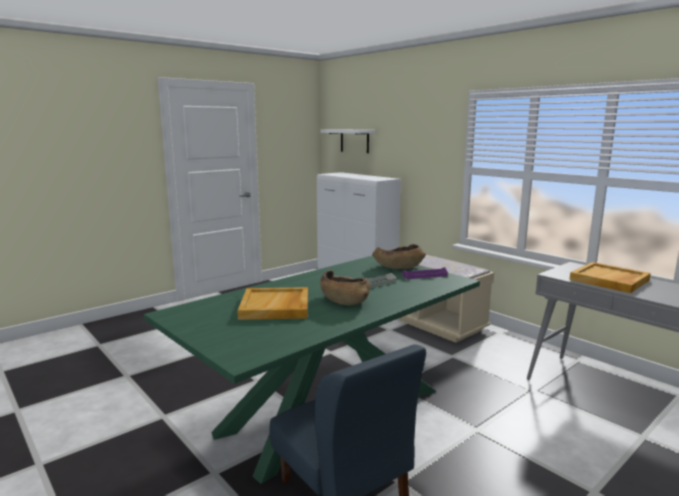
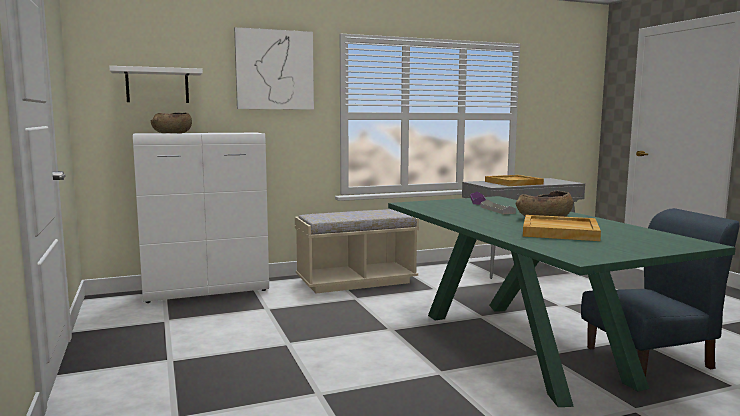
camera: 70 degrees left, 5 degrees down
brown bowl [372,244,426,269] -> brown bowl moved to [151,113,192,133]
none -> picture [234,27,314,110]

